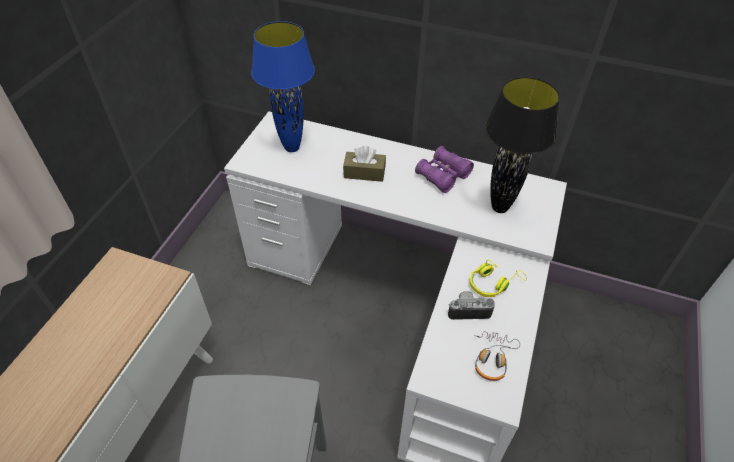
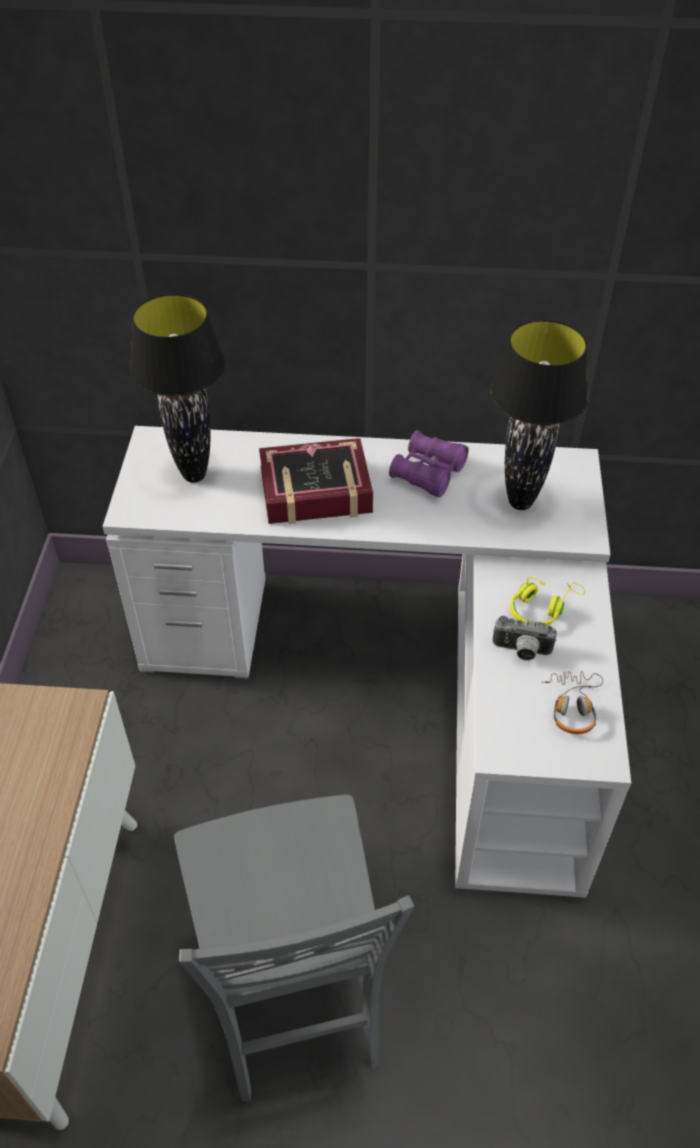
camera: 15 degrees left, 0 degrees up
blue table lamp [251,21,315,152] -> black table lamp [130,294,225,483]
brown tissue box [343,146,386,182] -> book [259,438,373,524]
camera [448,291,495,320] -> camera turned 150 degrees counterclockwise [492,616,557,661]

